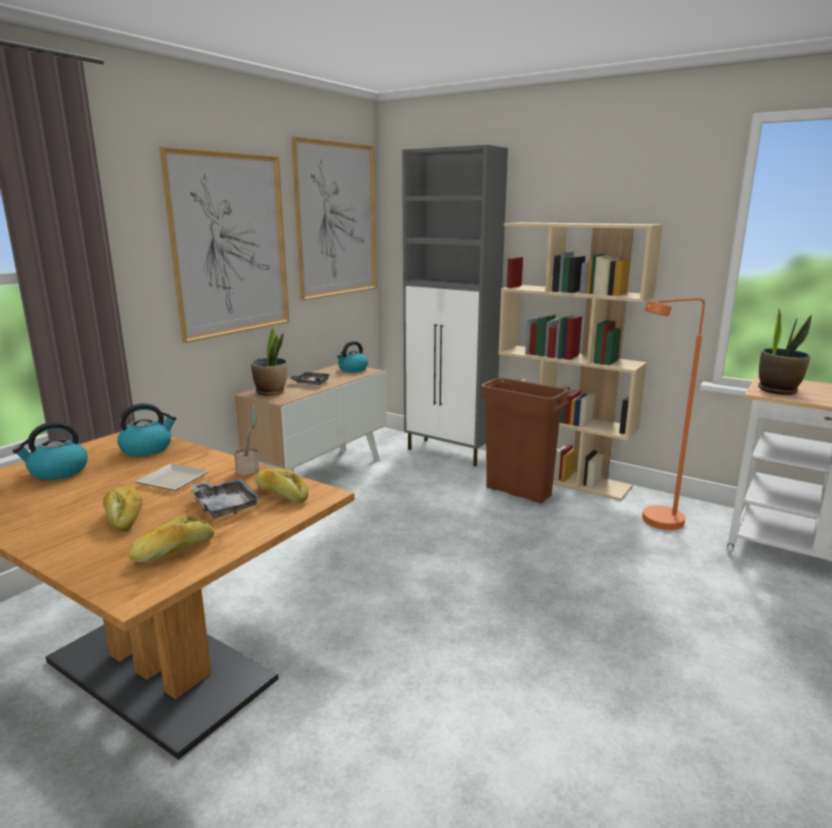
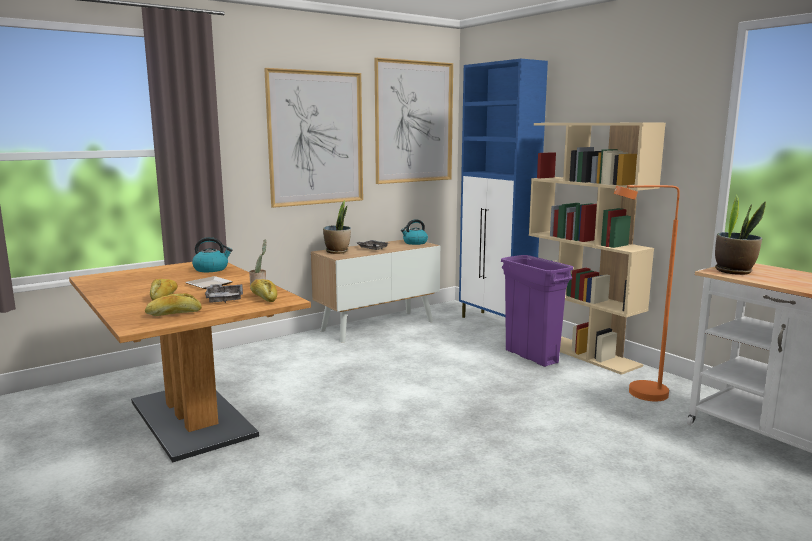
camera: 20 degrees right, 5 degrees down
kettle [13,422,88,480] -> none
grey cabinet [402,145,508,466] -> blue cabinet [459,59,548,318]
brown trash can [480,378,569,504] -> purple trash can [501,255,573,367]

